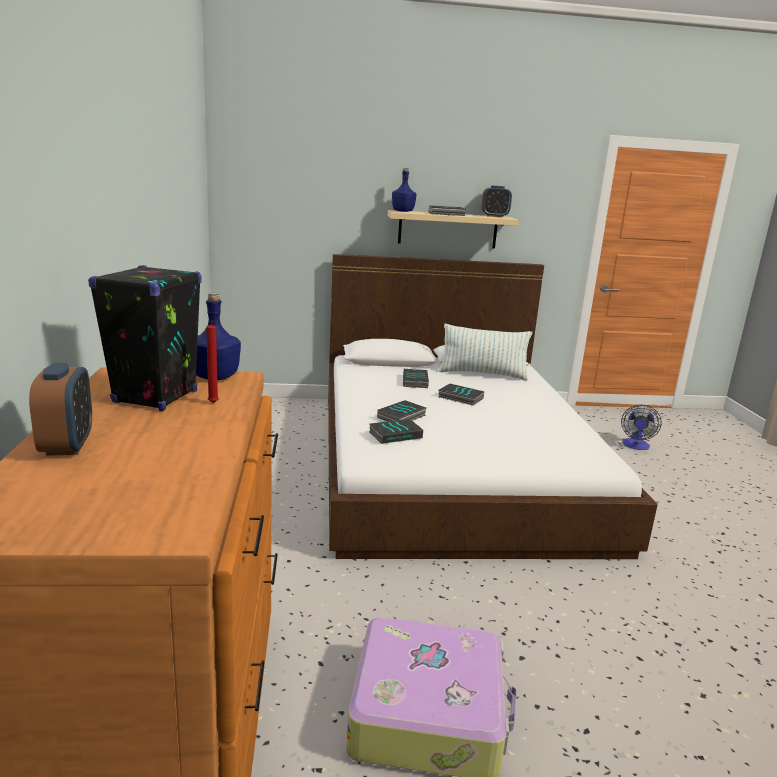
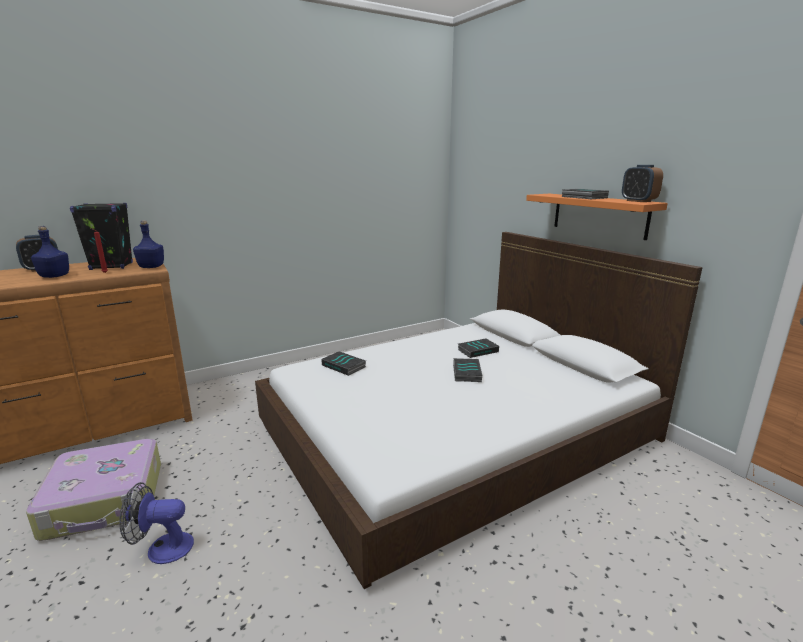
camera: 65 degrees right, 0 degrees up
book [377,400,426,421] -> none
beige shelf [388,210,519,249] -> orange shelf [526,194,668,240]
blue bottle [392,168,417,212] -> blue bottle moved to [31,226,69,278]
pillow [439,324,532,381] -> none
fan [621,404,662,450] -> fan moved to [119,482,194,564]

